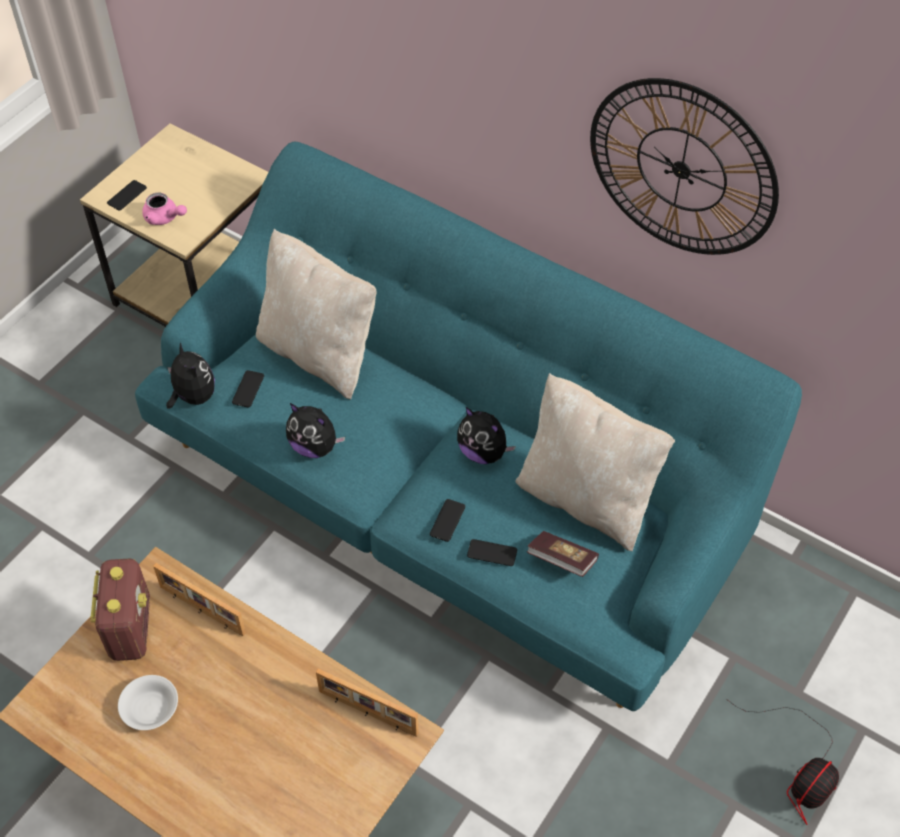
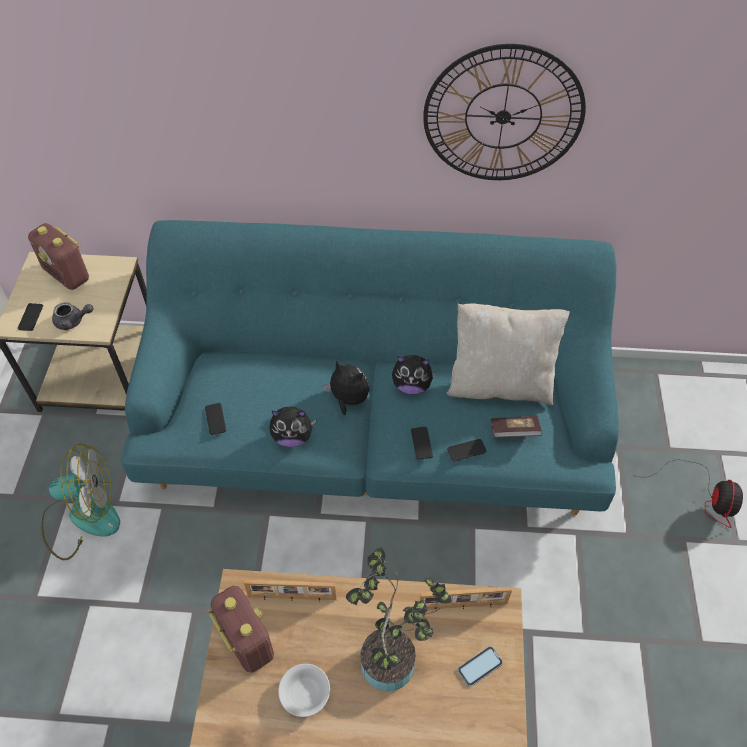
camera: 30 degrees left, 0 degrees up
pink teapot [142,193,187,225] -> grey teapot [52,302,94,330]
plush toy [166,342,215,409] -> plush toy moved to [323,360,369,415]
beige pillow [256,229,377,399] -> none
none -> radio [28,223,89,290]
none -> fan [41,444,120,560]
none -> potted plant [346,547,452,691]
none -> phone [458,646,503,687]

